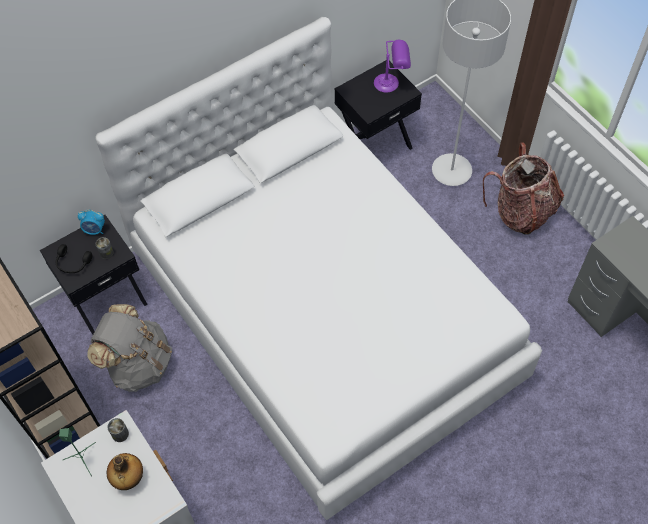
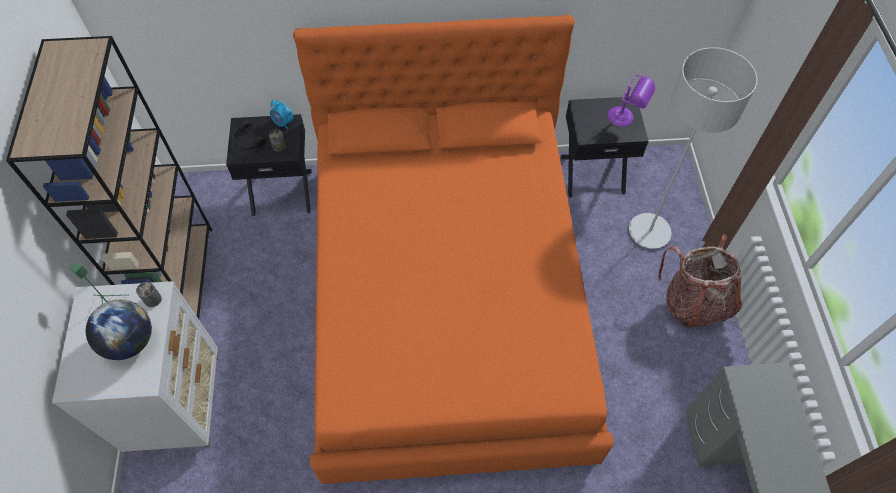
camera: 30 degrees right, 0 degrees up
grey backpack [87,304,172,392] -> none
white bed [95,17,542,520] -> orange bed [293,15,614,484]
bottle [107,453,143,490] -> globe [86,300,152,360]

